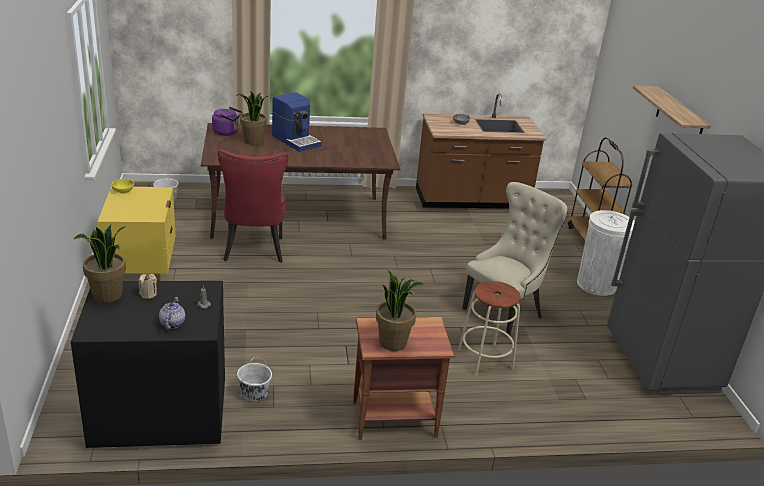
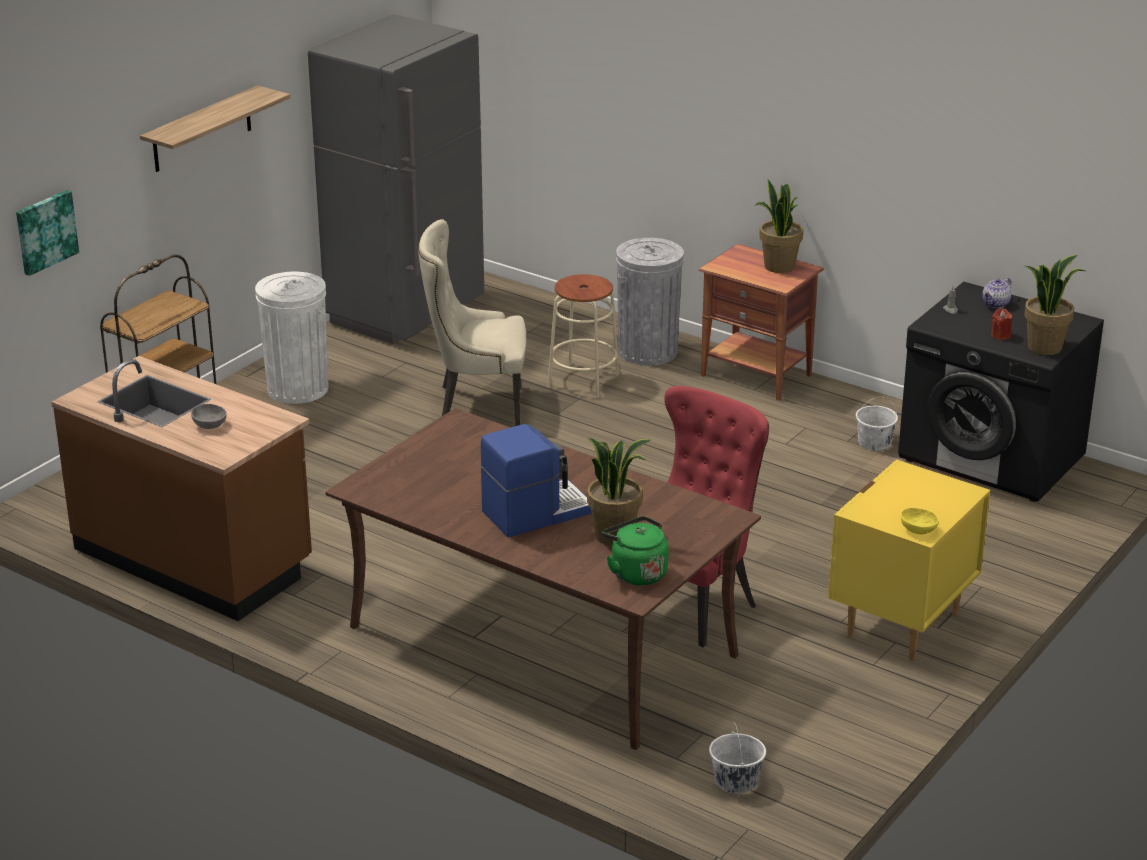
camera: 135 degrees left, 0 degrees up
beige candle [139,274,157,299] -> red candle [991,308,1012,340]
purple kettle [212,107,243,136] -> green kettle [602,516,669,586]
coffee machine [272,92,322,152] -> coffee machine turned 60 degrees clockwise [480,424,592,538]
none -> picture [16,190,79,276]
none -> grey trash can [616,238,684,366]

